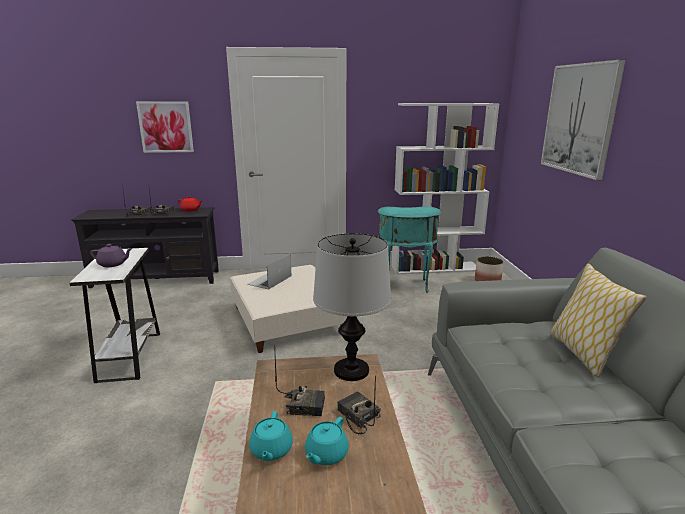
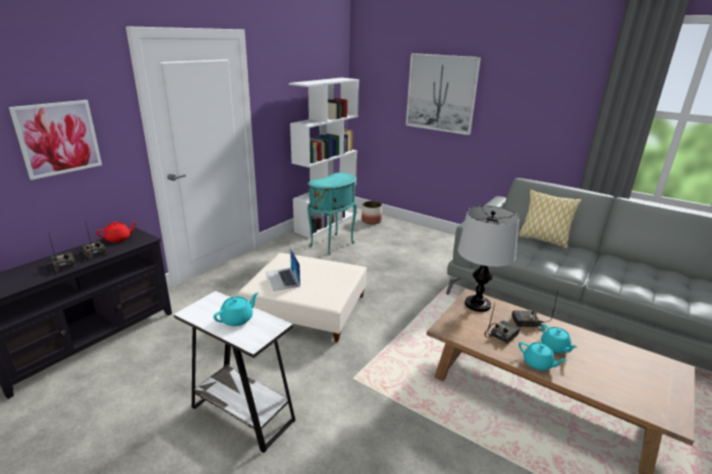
camera: 50 degrees left, 5 degrees up
purple teapot [90,244,132,267] -> turquoise teapot [213,293,258,326]

